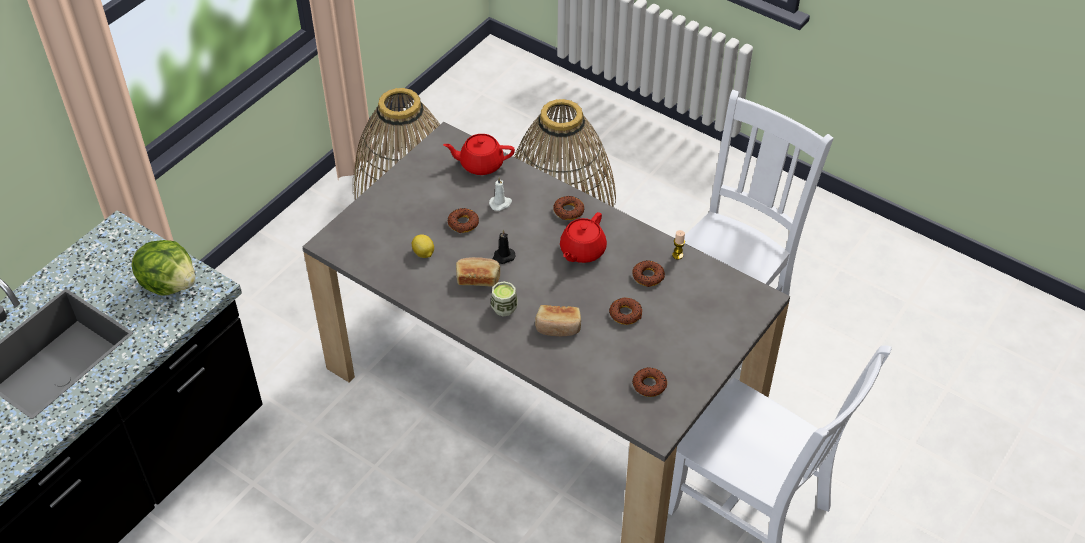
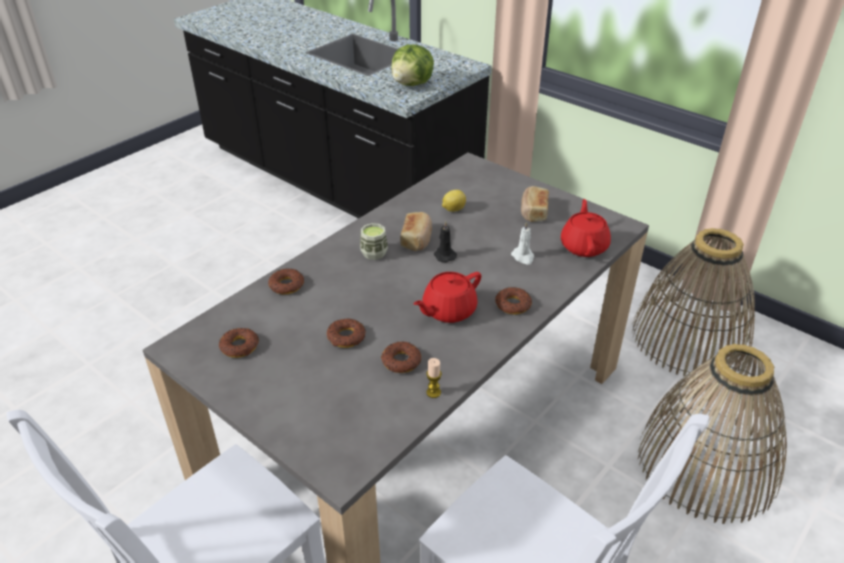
camera: 95 degrees right, 10 degrees down
donut [448,208,479,233] -> donut moved to [268,268,304,294]
bread [535,305,581,336] -> bread moved to [521,186,549,222]
red teapot [560,212,607,263] -> red teapot turned 75 degrees counterclockwise [413,272,481,323]

